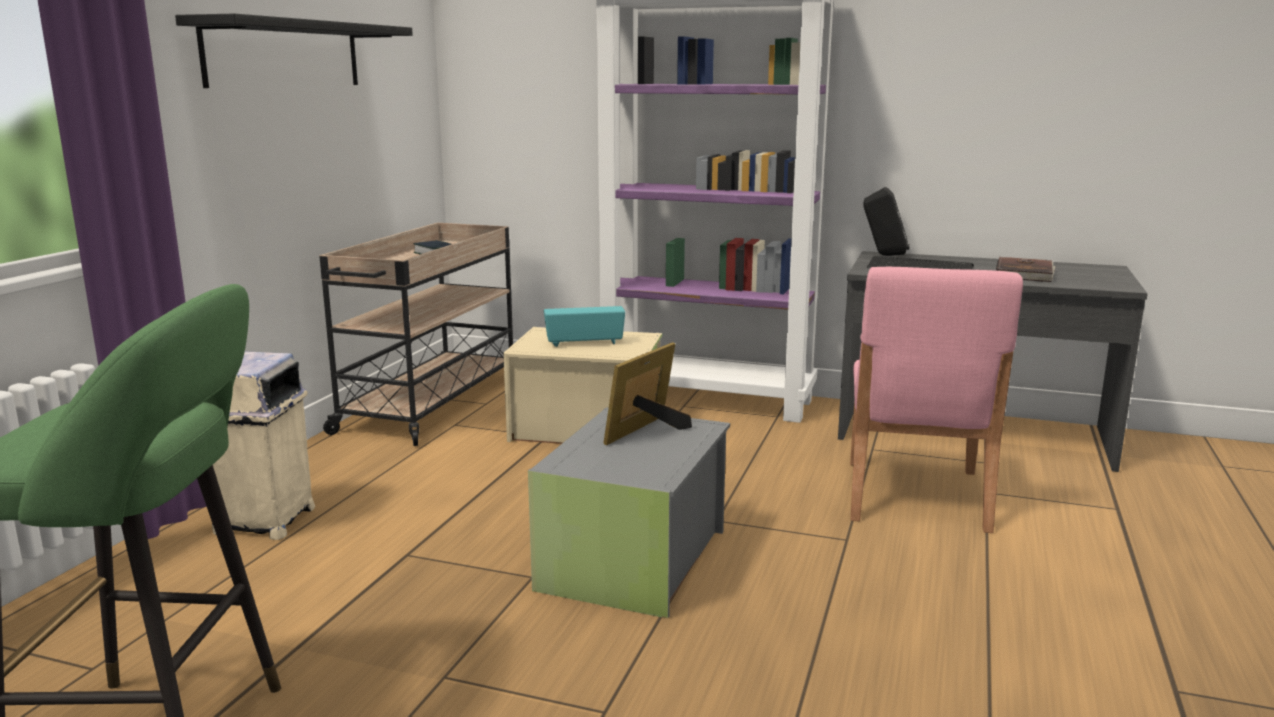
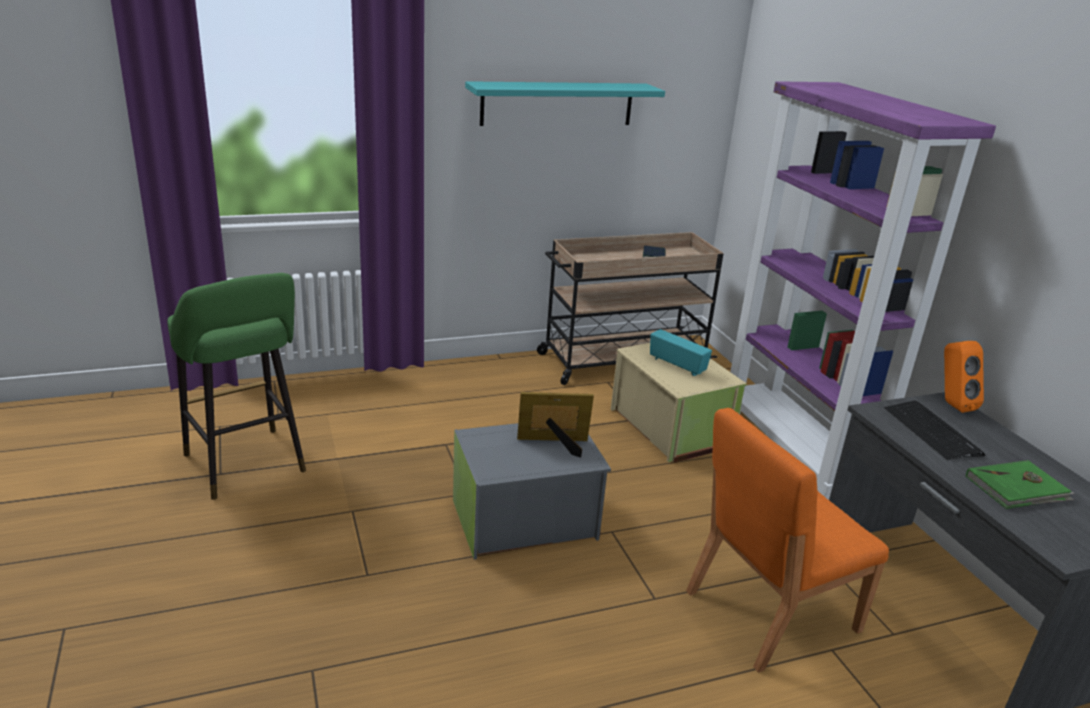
camera: 50 degrees right, 10 degrees up
black shelf [175,14,413,88] -> turquoise shelf [465,81,665,126]
beige trash can [212,352,315,540] -> none
pink chair [850,267,1023,533] -> orange chair [686,408,889,672]
black speaker [863,187,910,256] -> orange speaker [944,341,984,413]
brown book [996,257,1056,282] -> green book [966,460,1074,509]

